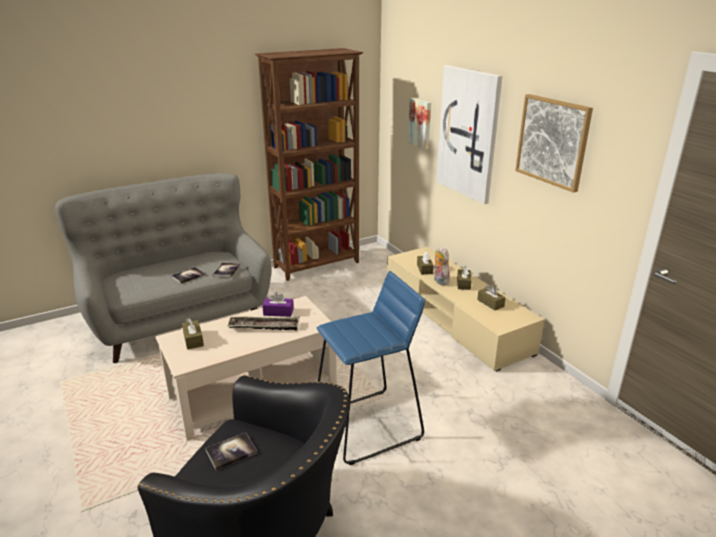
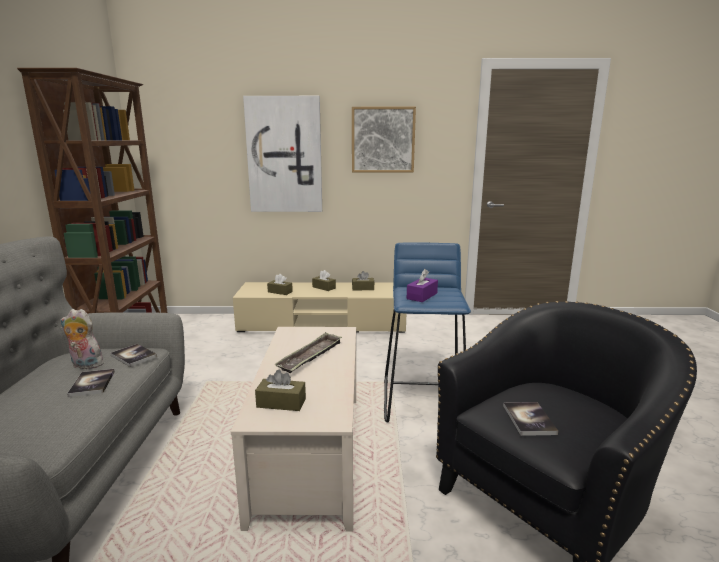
camera: 60 degrees left, 10 degrees down
purple tissue box [262,292,294,317] -> purple tissue box moved to [407,269,438,302]
picture [408,98,431,150] -> none
plush toy [433,246,450,286] -> plush toy moved to [60,309,104,369]

